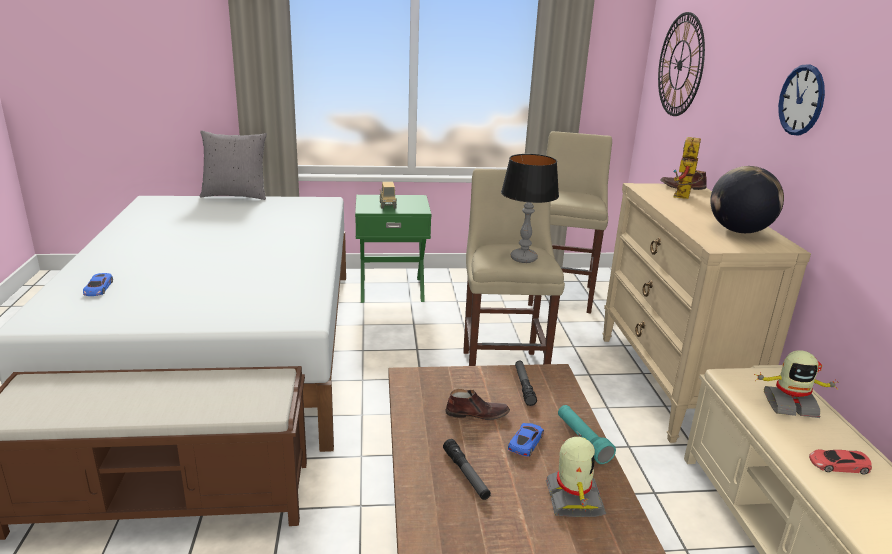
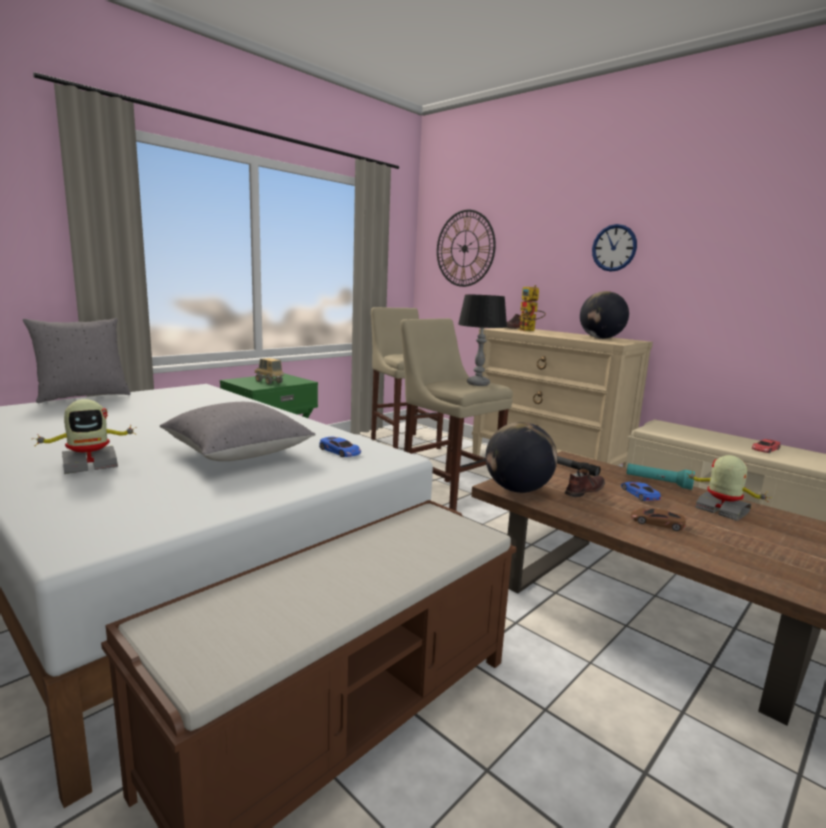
camera: 40 degrees left, 10 degrees down
blue toy car [83,273,113,296] -> blue toy car moved to [319,437,361,457]
flashlight [443,439,491,500] -> brown toy car [631,508,686,531]
toy robot [754,350,838,418] -> toy robot moved to [32,399,138,474]
none -> grey pillow [160,402,316,461]
none -> globe [485,422,557,493]

